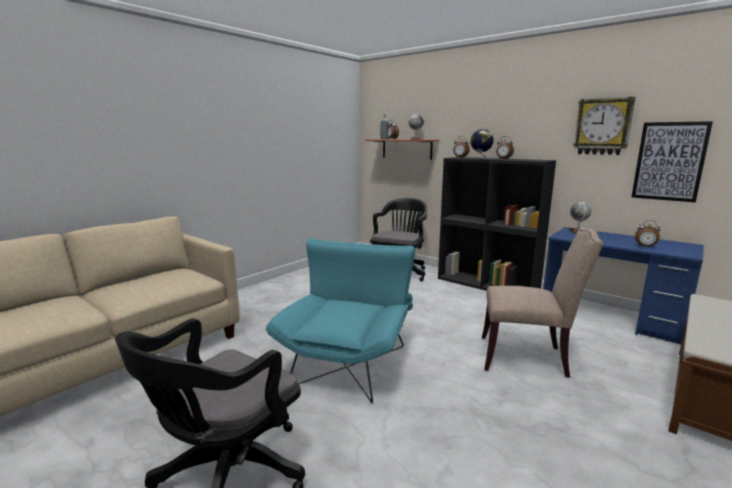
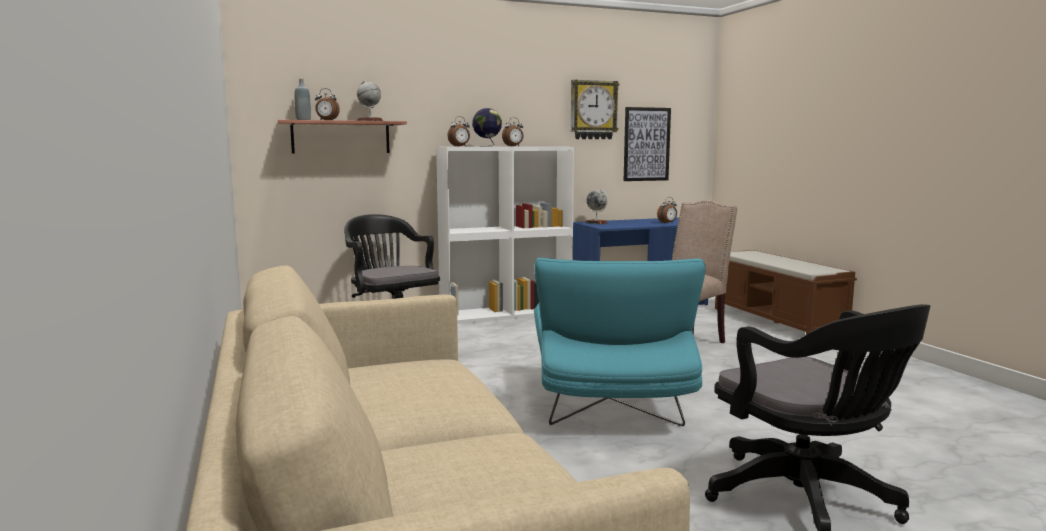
camera: 60 degrees left, 5 degrees down
turquoise armchair [266,238,415,403] -> turquoise armchair turned 135 degrees counterclockwise [534,258,706,426]
black bookcase [438,157,556,291] -> white bookcase [436,147,574,324]

